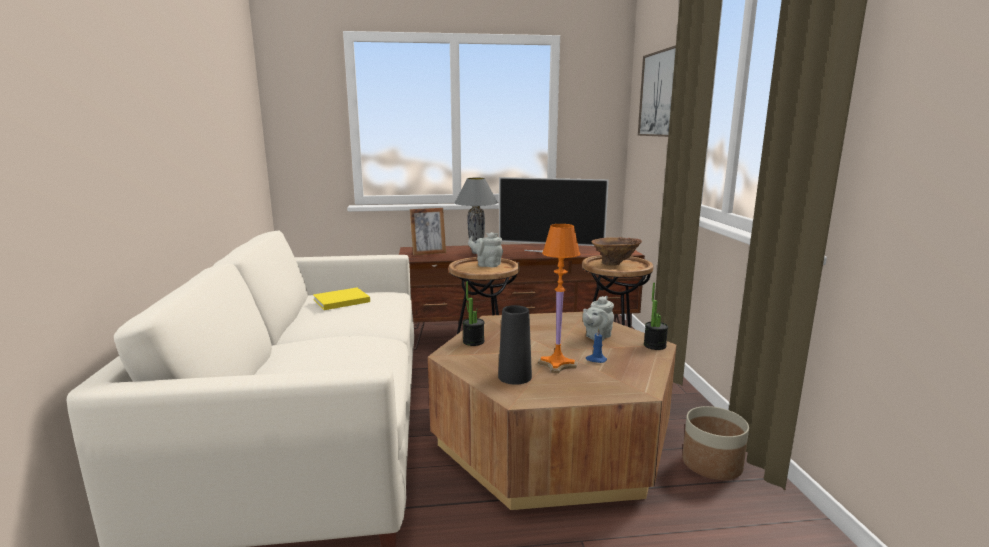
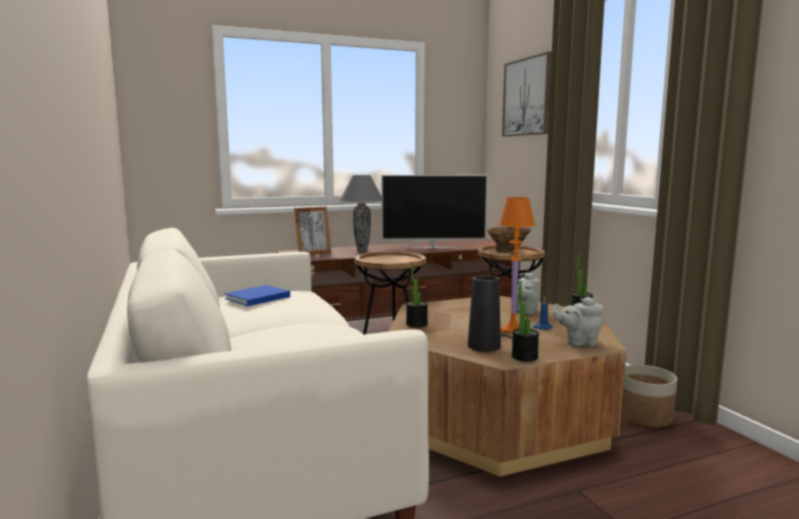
camera: 15 degrees left, 5 degrees down
yellow book [313,288,370,310] -> blue book [225,285,290,306]
grey teapot [468,232,503,267] -> grey teapot moved to [552,297,604,346]
none -> potted plant [512,281,539,362]

